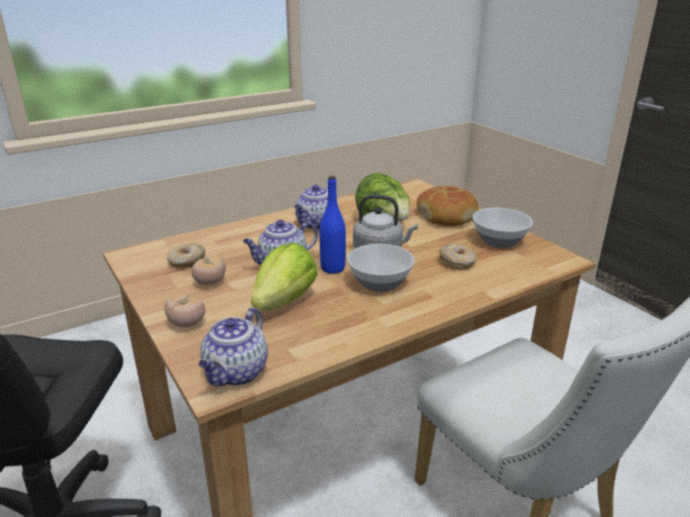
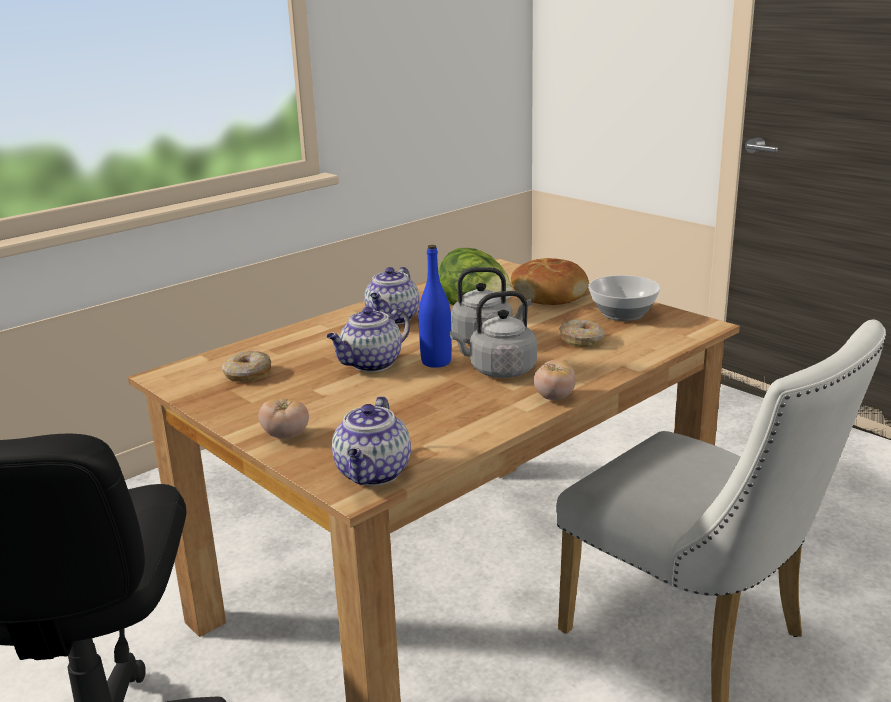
camera: 10 degrees left, 5 degrees down
tomato [191,254,226,285] -> tomato moved to [534,360,576,400]
lettuce [251,242,318,311] -> none
bowl [347,244,414,292] -> grey kettle [450,291,537,378]

